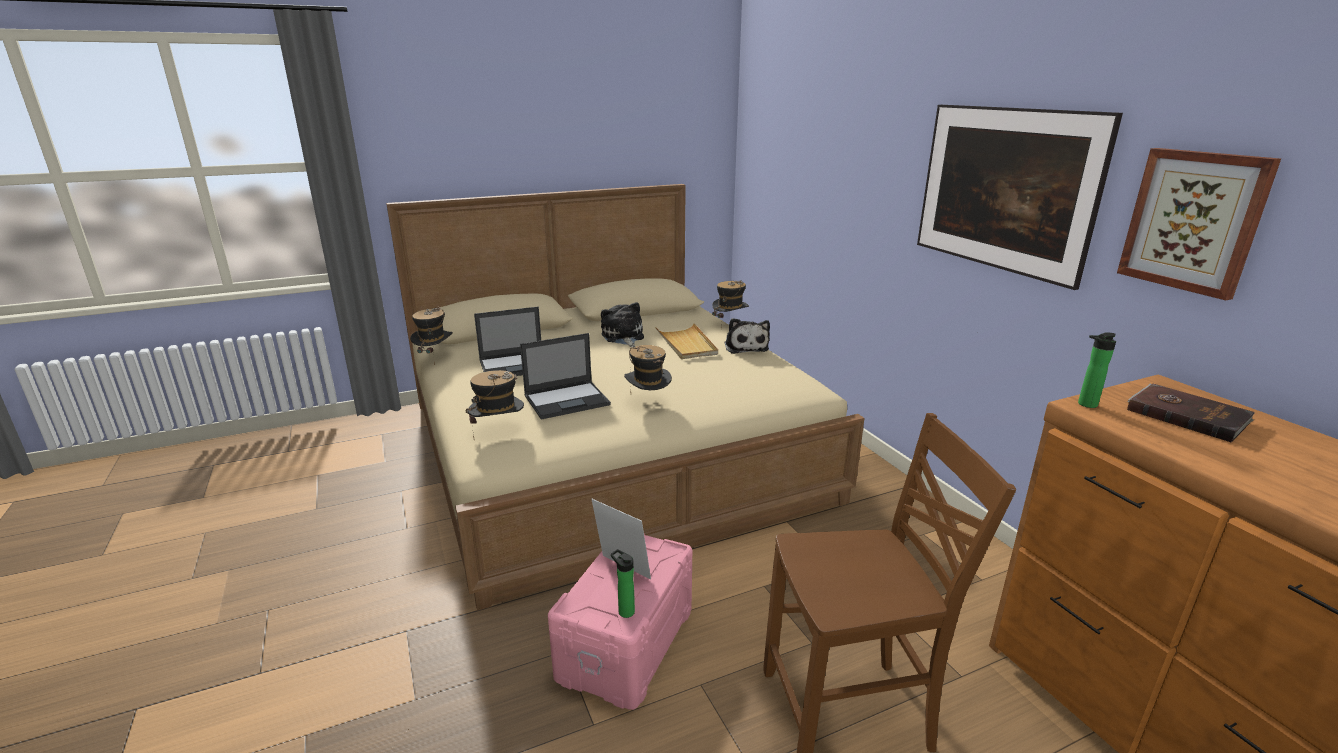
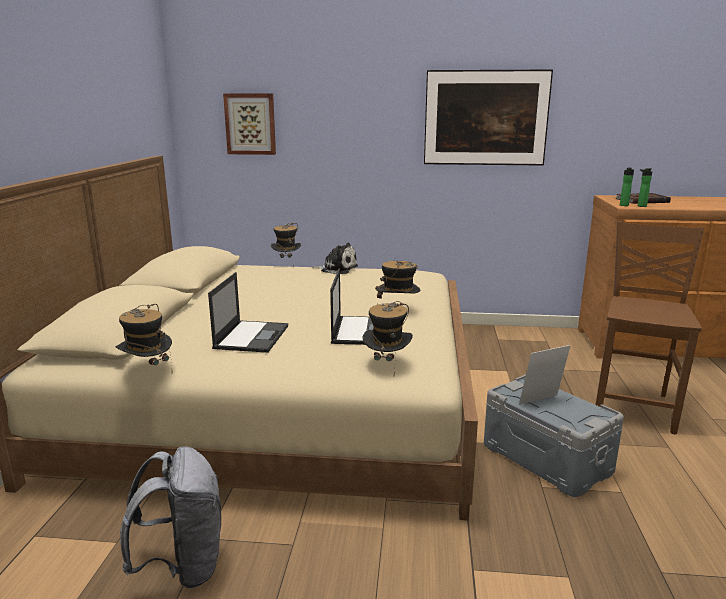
camera: 60 degrees left, 5 degrees down
pink storage box [548,534,692,710] -> grey storage box [484,374,624,497]
plush toy [601,302,644,347] -> none
bottle [611,549,635,618] -> bottle moved to [638,168,652,207]
beige tray [655,323,718,359] -> none
picture [1117,148,1281,300] -> picture moved to [223,93,276,155]
none -> grey backpack [120,447,221,589]

